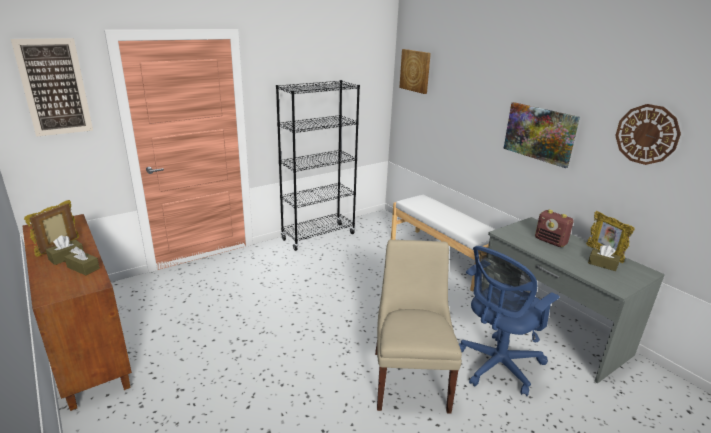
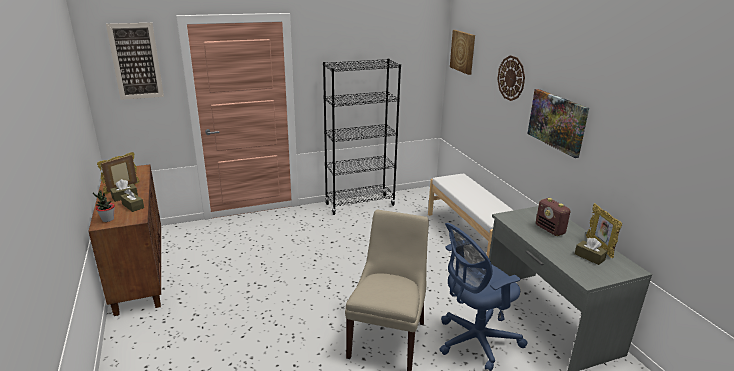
camera: 15 degrees right, 0 degrees up
wall clock [615,104,681,165] -> wall clock moved to [497,55,525,101]
none -> potted plant [93,190,115,222]

